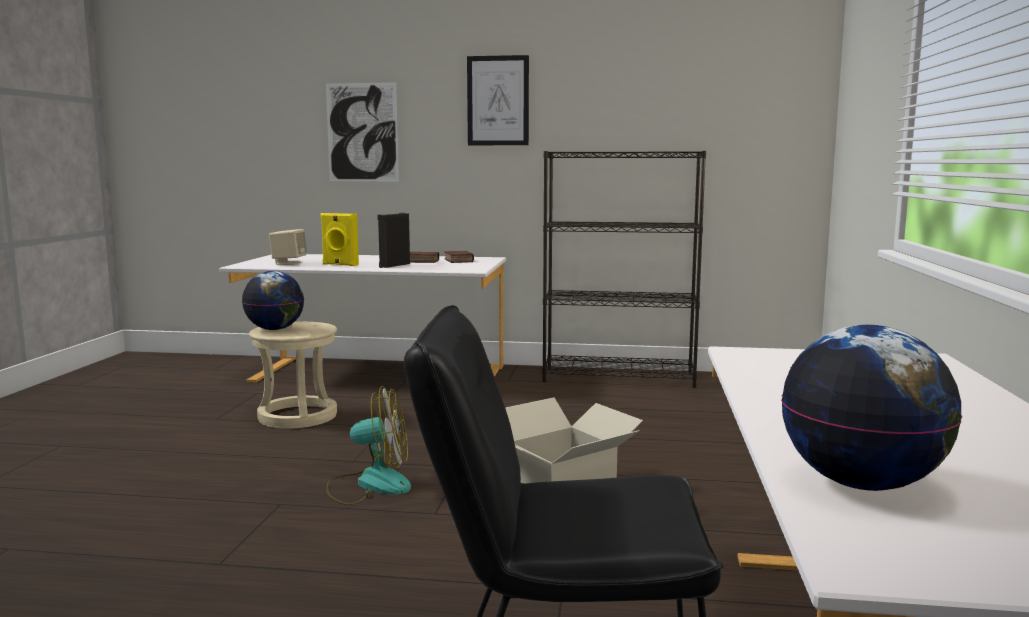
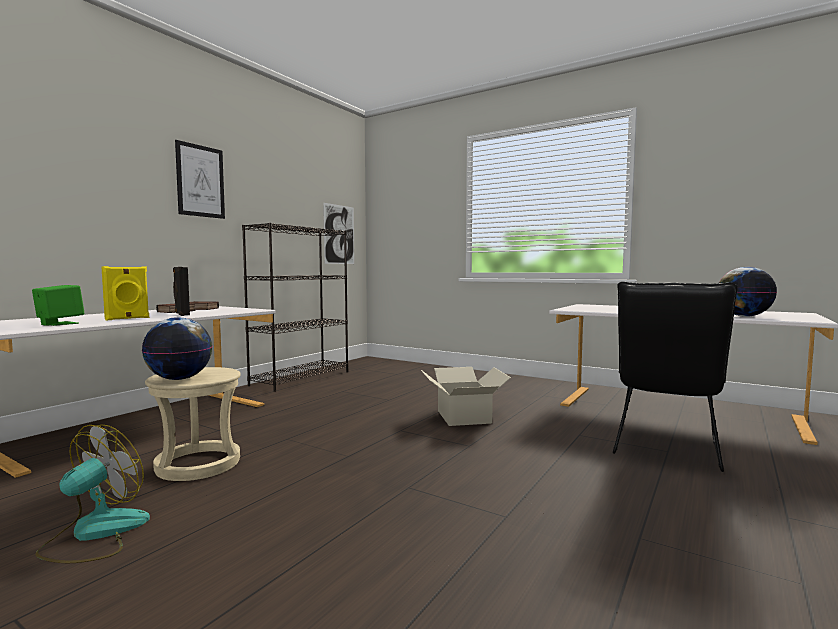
camera: 65 degrees left, 5 degrees down
beige speaker [269,229,307,265] -> green speaker [32,285,84,326]
picture [326,83,399,181] -> picture moved to [323,203,354,264]
fan [326,386,411,505] -> fan moved to [36,424,150,563]

